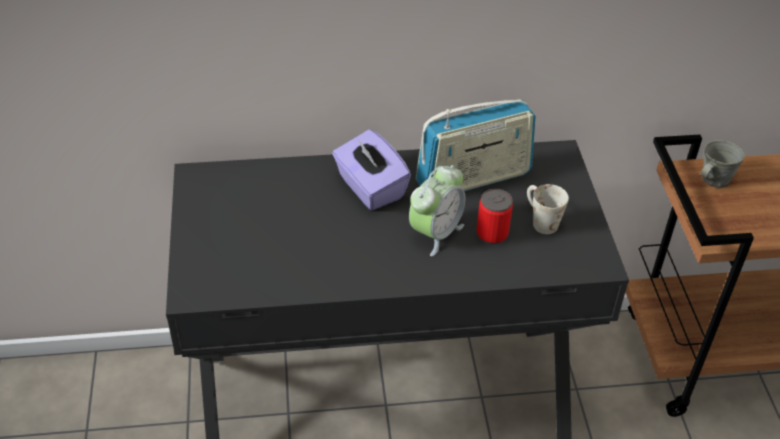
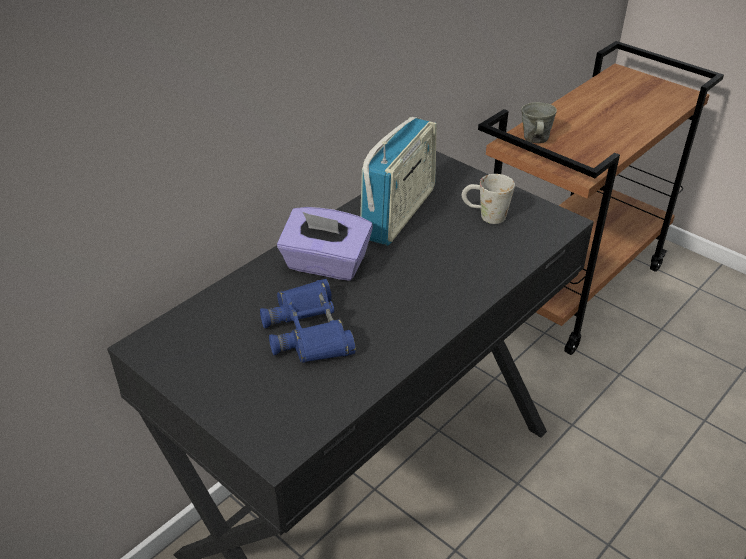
camera: 40 degrees left, 5 degrees down
alarm clock [409,165,465,257] -> none
can [476,189,513,245] -> none
none -> blue binoculars [260,279,356,363]

